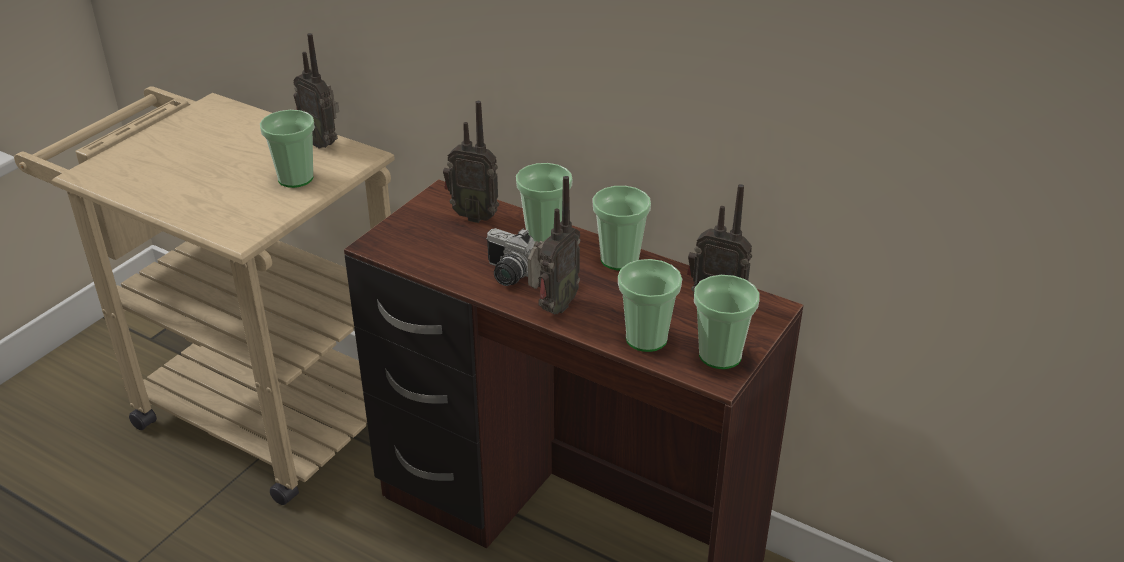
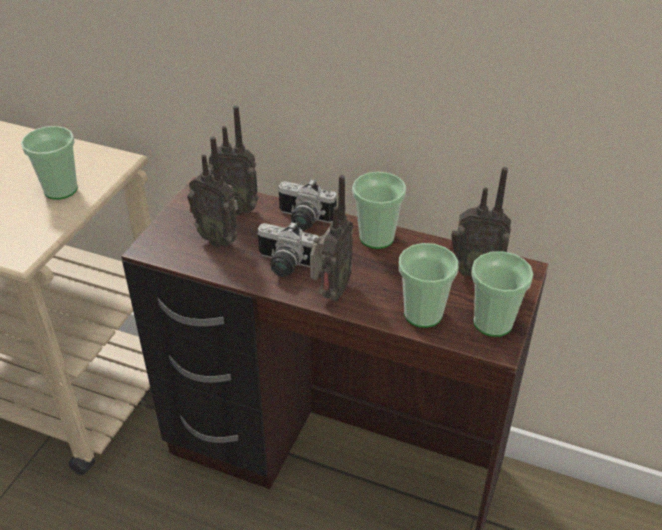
camera: 10 degrees left, 5 degrees up
radio [293,33,339,149] -> radio moved to [187,137,238,248]
cup [516,163,572,242] -> camera [278,179,337,231]

